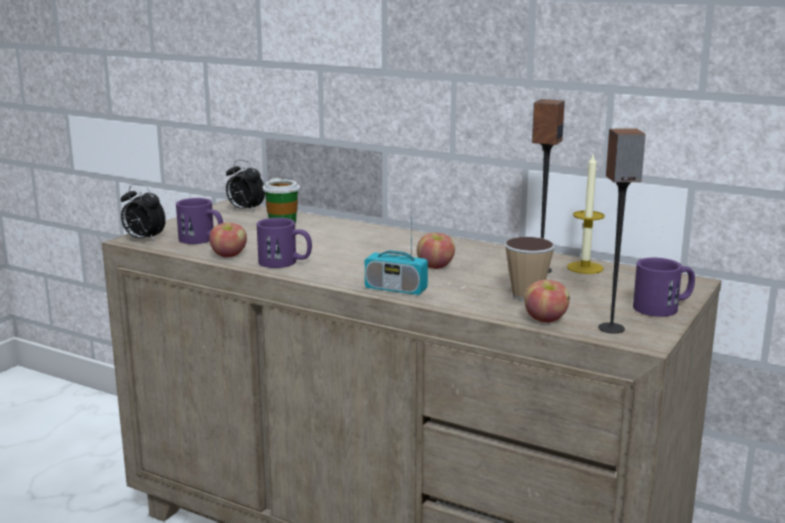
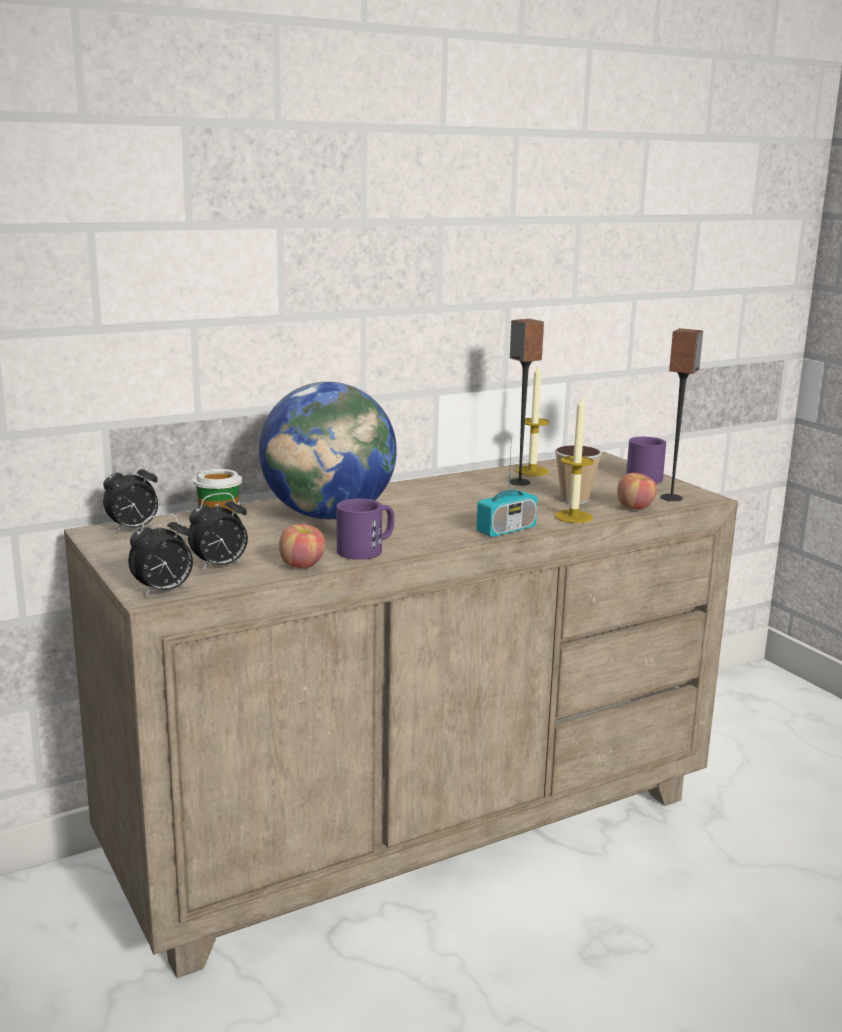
camera: 60 degrees left, 0 degrees up
purple mug [176,198,223,244] -> alarm clock [188,493,248,570]
apple [417,233,455,269] -> none
none -> globe [259,382,397,519]
none -> candle [554,397,594,523]

